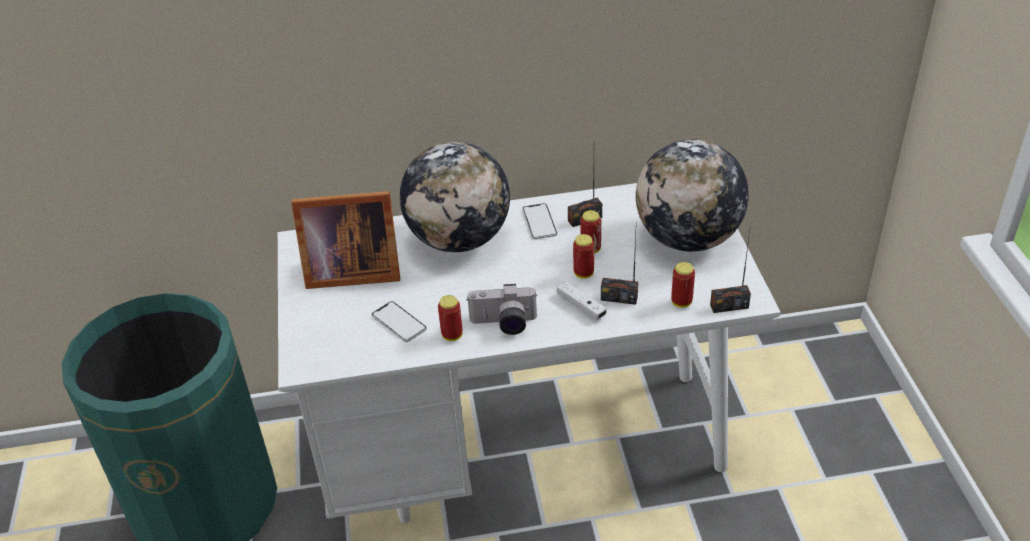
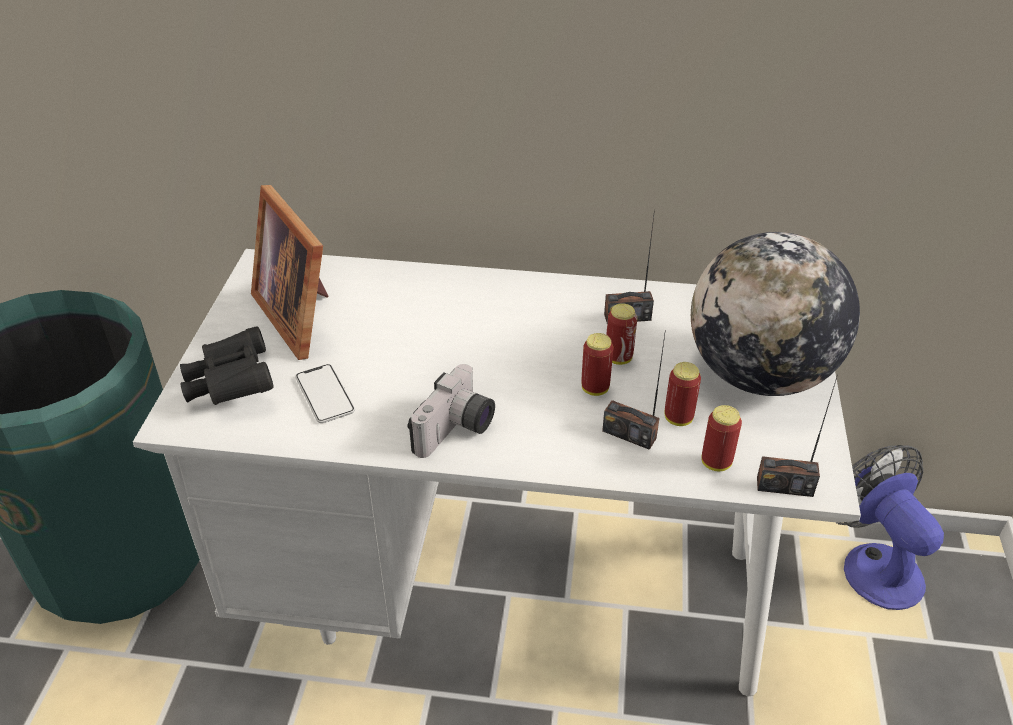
camera: 15 degrees right, 0 degrees up
picture frame [291,191,400,289] -> picture frame turned 45 degrees clockwise [251,185,328,360]
globe [400,141,510,252] -> none
can [438,295,463,341] -> can moved to [665,362,701,426]
camera [467,284,538,335] -> camera turned 75 degrees counterclockwise [408,364,495,458]
phone [522,203,558,239] -> none
white game controller [557,281,607,320] -> none
none -> black binoculars [180,326,273,405]
none -> fan [835,445,944,610]

